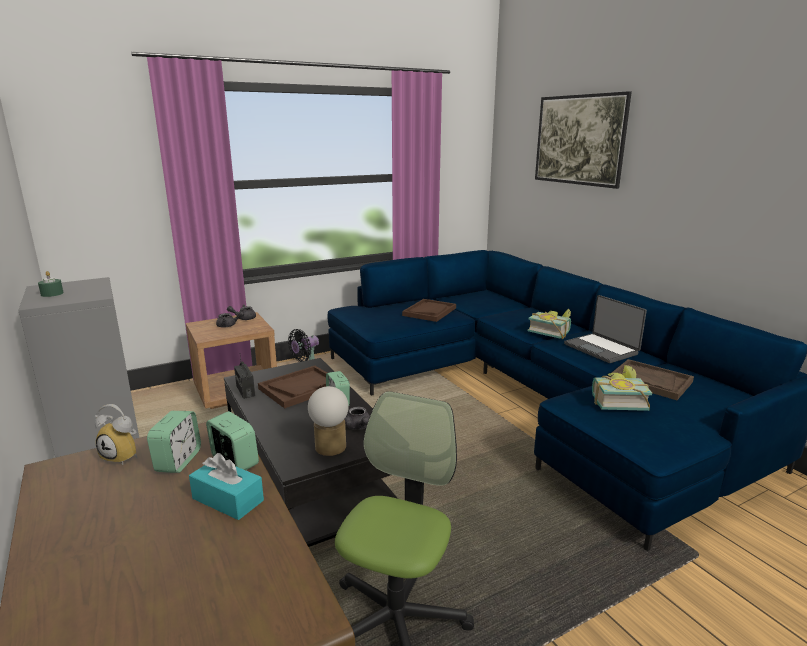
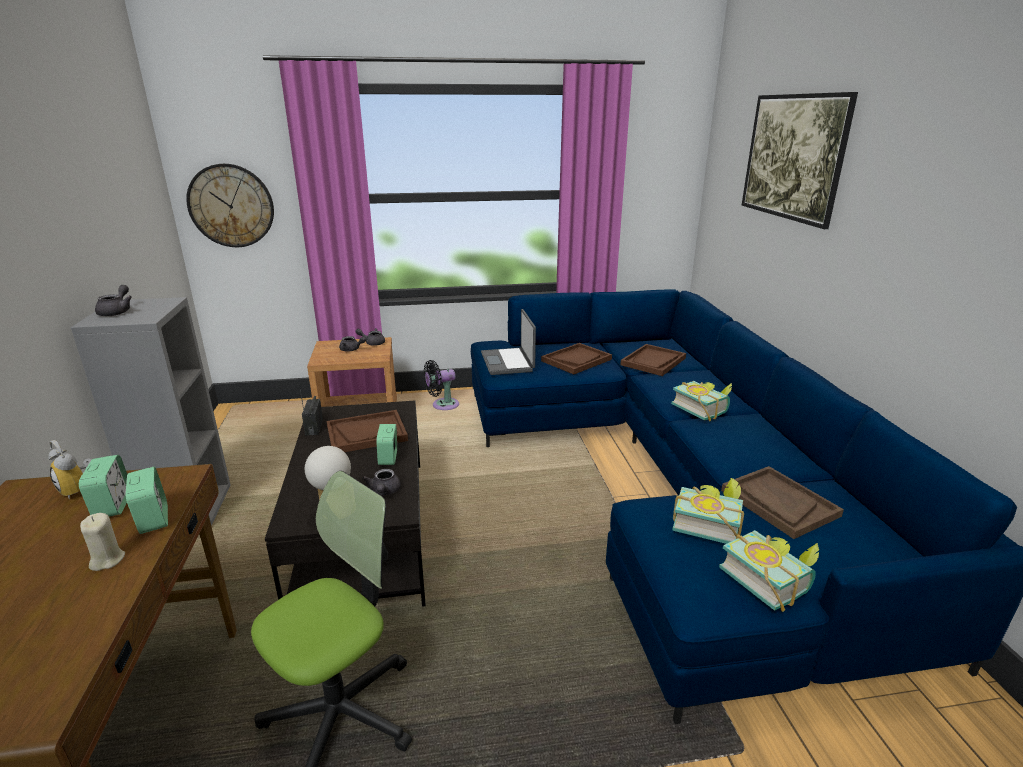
camera: 20 degrees right, 5 degrees up
green candle [38,271,64,297] -> grey teapot [95,285,132,316]
alarm clock [147,411,201,473] -> alarm clock turned 45 degrees counterclockwise [79,455,127,517]
turquoise tissue box [189,453,264,520] -> beige candle [80,513,125,571]
laptop [564,295,647,363] -> laptop moved to [481,309,536,375]
none -> wall clock [186,164,274,247]
none -> brown tray [620,344,686,376]
none -> book [719,530,819,612]

